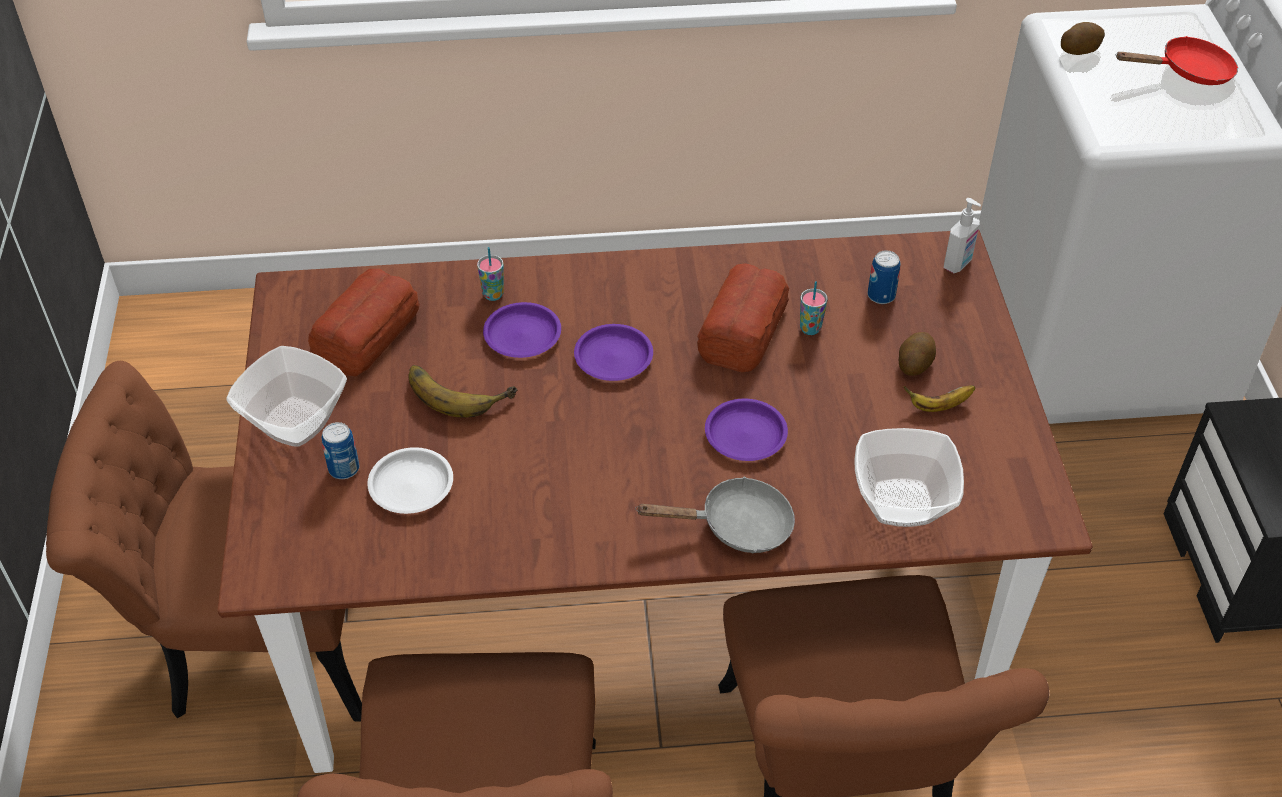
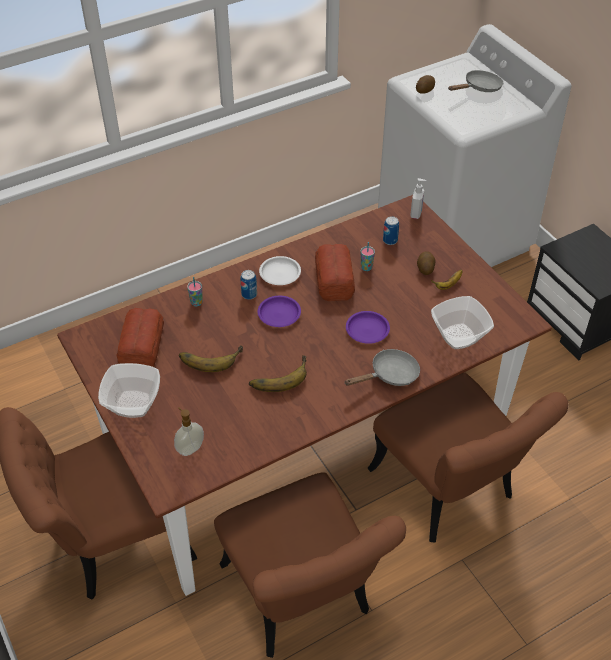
camera: 25 degrees left, 0 degrees up
can [321,422,360,479] -> can moved to [240,270,257,300]
white plate [367,447,453,514] -> white plate moved to [259,256,301,285]
purple plate [483,302,561,358] -> none
red frying pan [1116,36,1238,85] -> grey frying pan [448,70,503,92]
none -> soap dispenser [174,407,204,456]
none -> banana [249,355,307,392]

